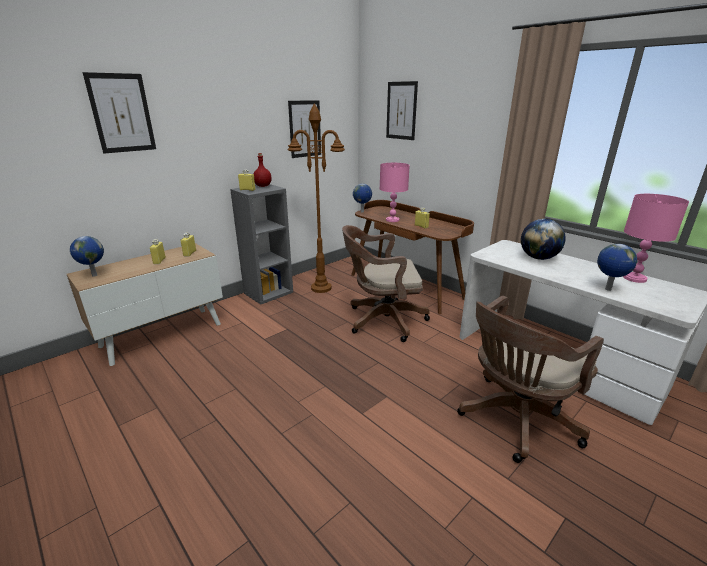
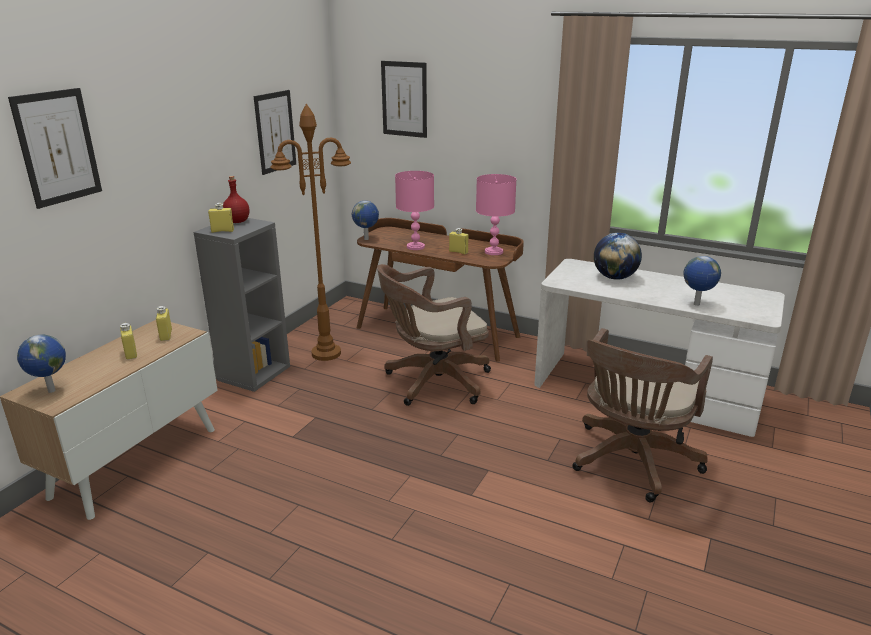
camera: 20 degrees left, 0 degrees up
pink table lamp [623,194,689,283] -> pink table lamp moved to [476,174,516,255]

